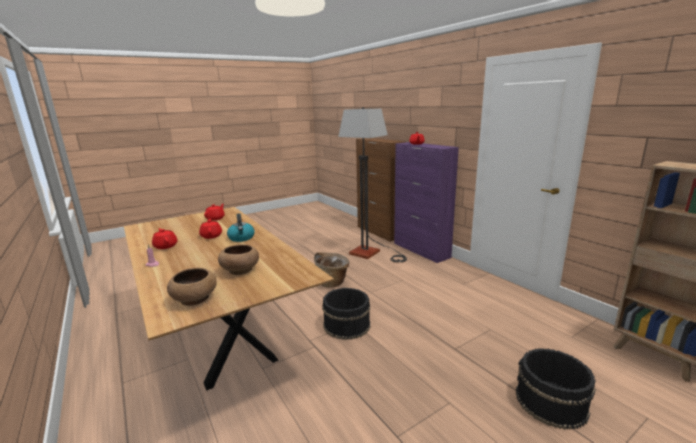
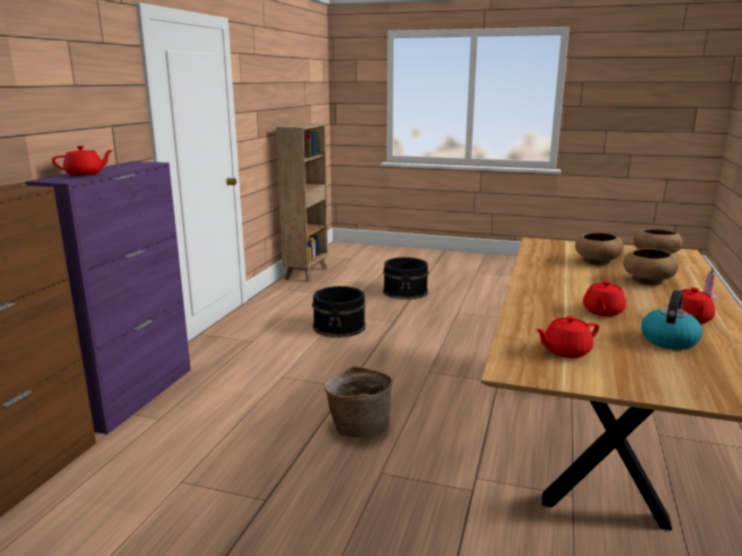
camera: 130 degrees left, 0 degrees up
kettle [227,213,255,242] -> kettle moved to [641,290,702,350]
black bucket [322,288,370,340] -> black bucket moved to [312,286,366,338]
floor lamp [338,107,407,262] -> none
none -> brown bowl [623,248,679,285]

